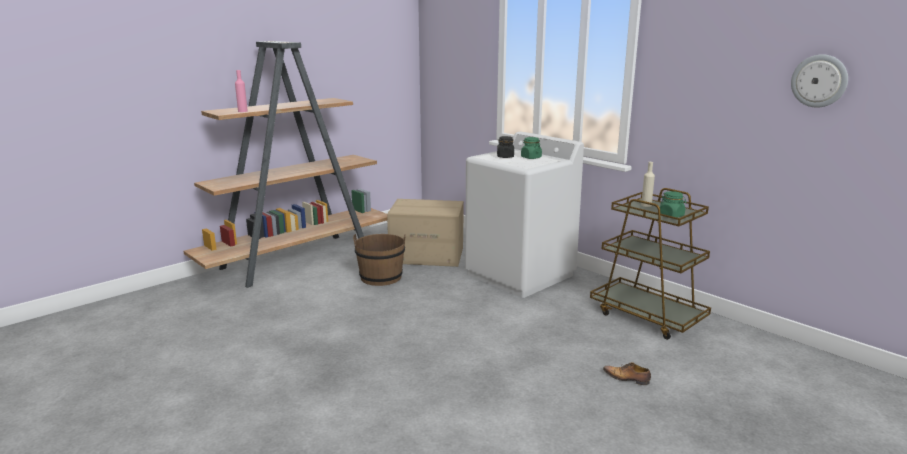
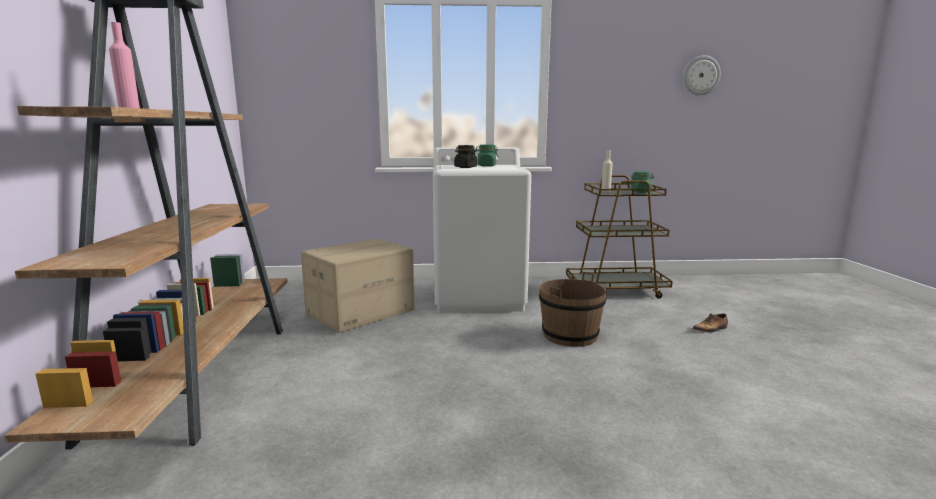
camera: 50 degrees left, 5 degrees down
brown bucket [353,234,406,286] -> brown bucket moved to [539,272,607,347]

